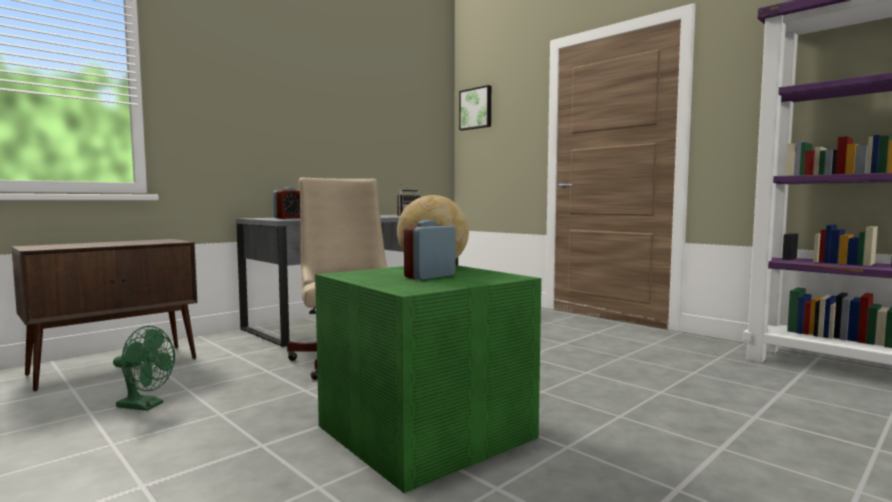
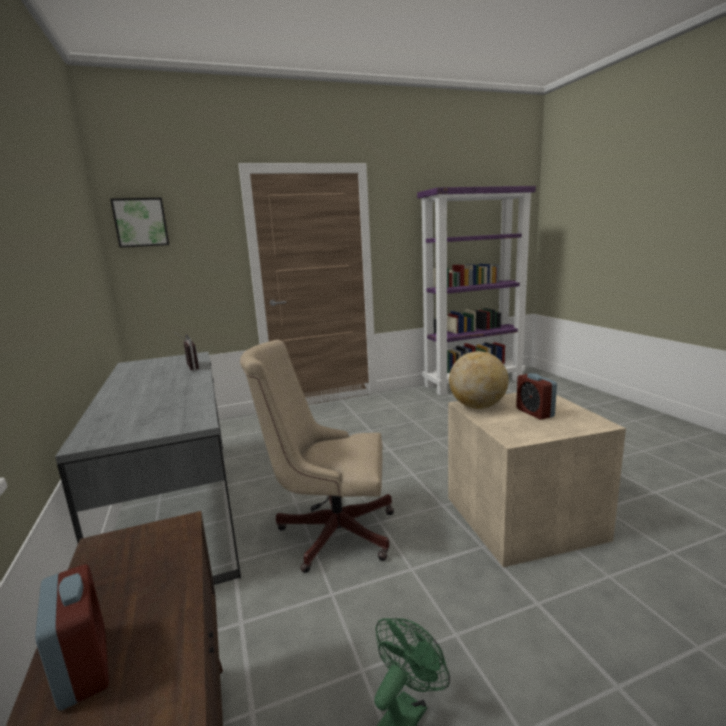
camera: 65 degrees left, 10 degrees up
alarm clock [273,187,300,219] -> alarm clock moved to [35,564,109,711]
green storage box [315,265,541,493] -> beige storage box [448,393,626,567]

